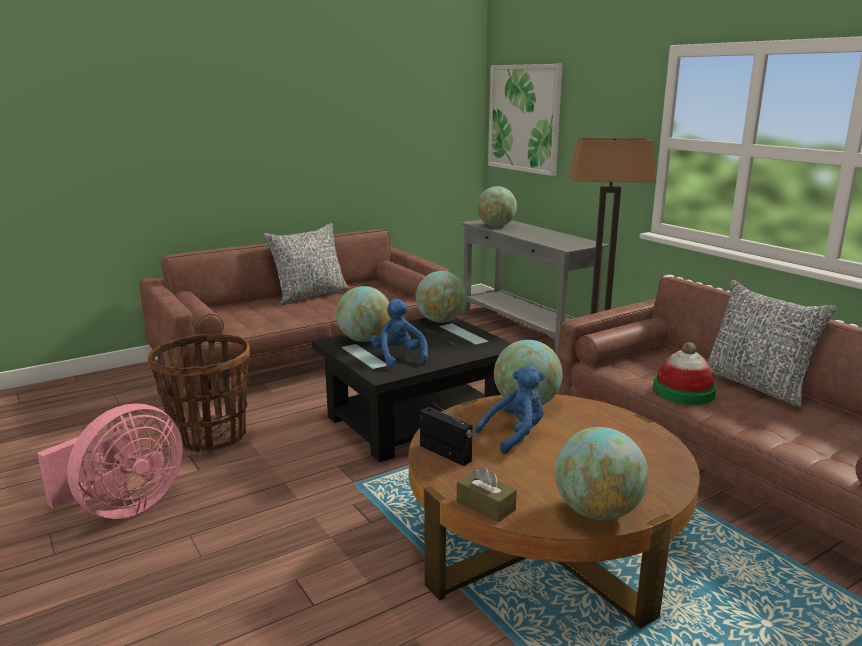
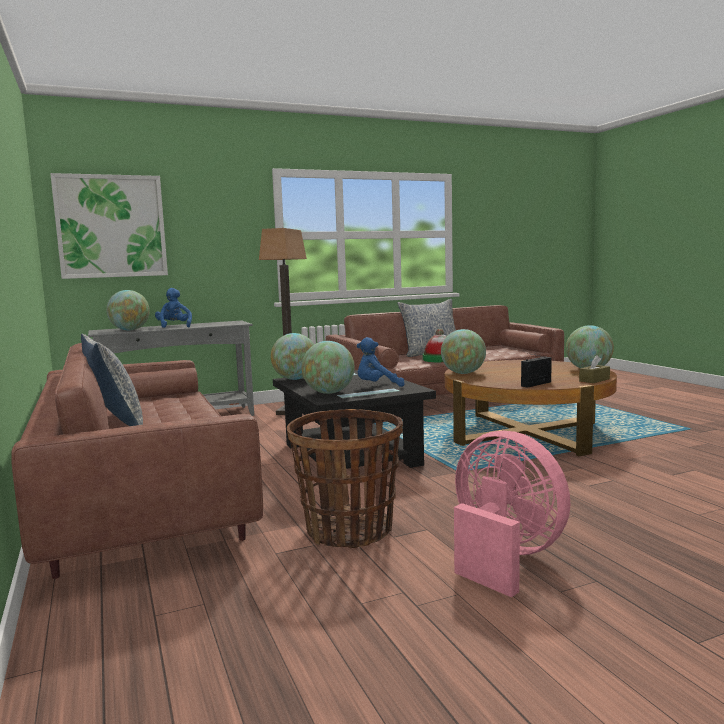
camera: 80 degrees left, 10 degrees down
blue plush toy [475,365,545,454] -> blue plush toy moved to [155,288,192,328]

